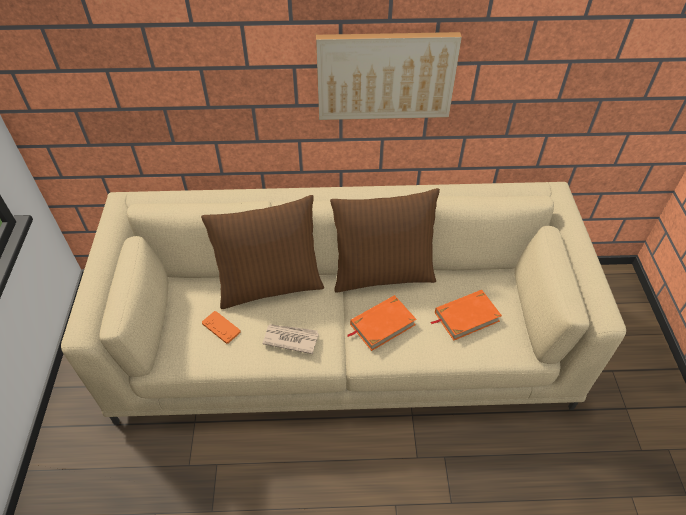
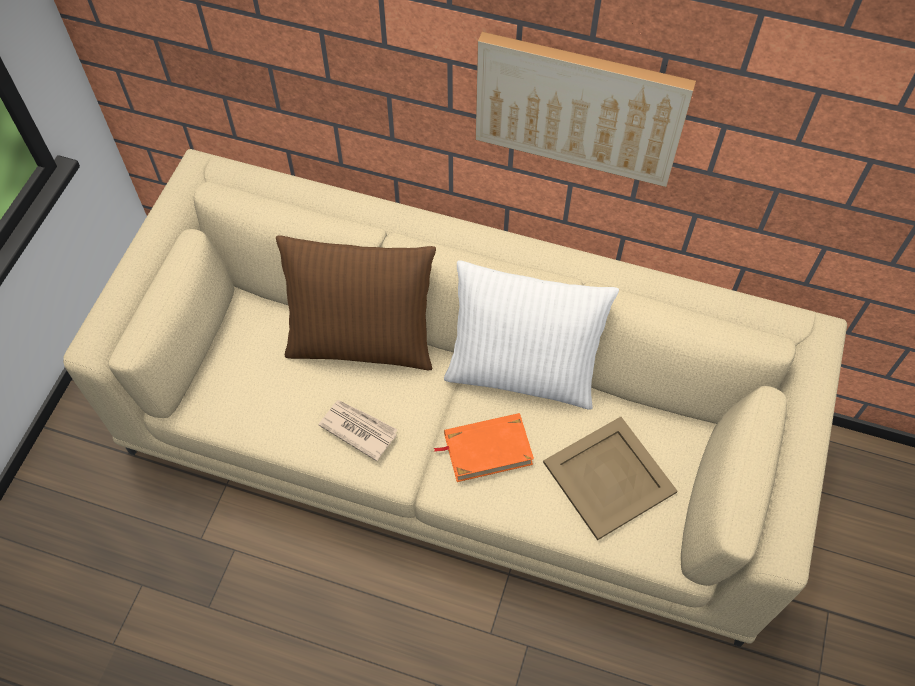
camera: 20 degrees right, 10 degrees up
orange game controller [202,311,241,344] -> none
brown pillow [330,188,440,292] -> white pillow [444,261,619,410]
orange book [431,290,502,341] -> beige tray [543,417,677,541]

